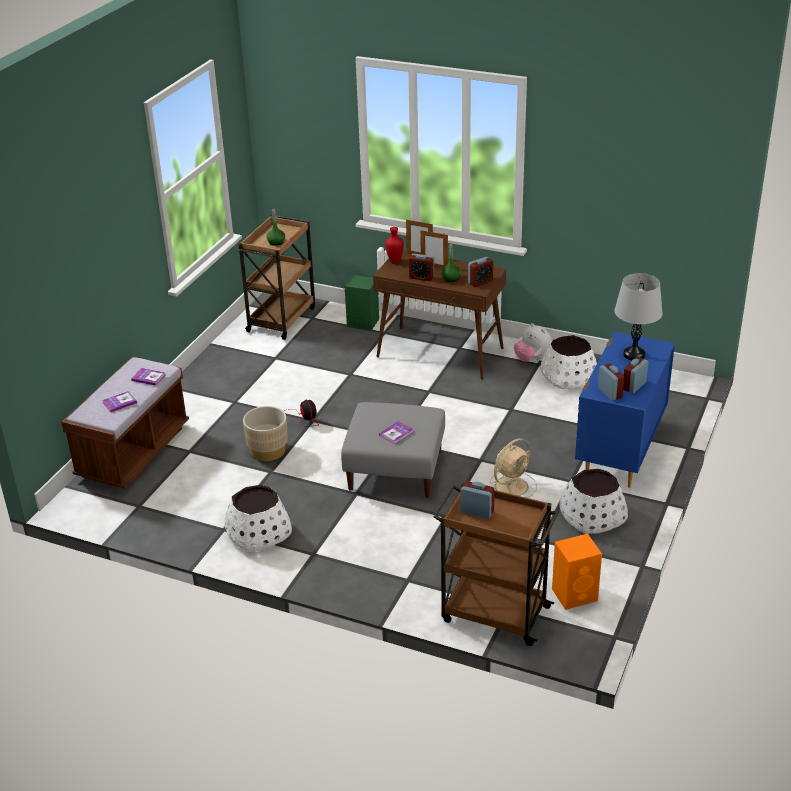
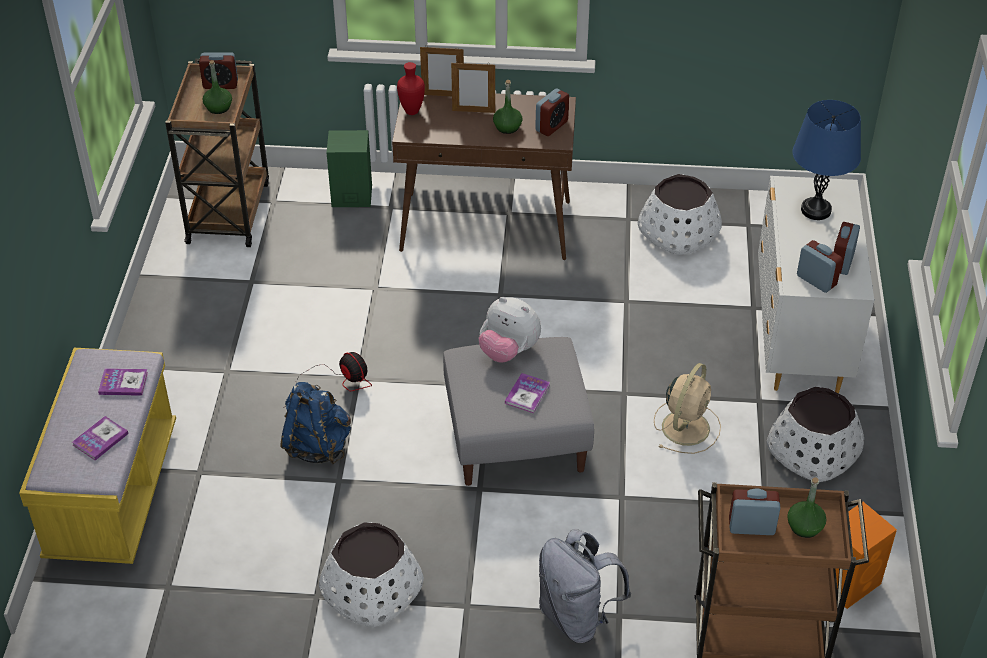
camera: 20 degrees left, 10 degrees up
brown bench [61,357,189,489] -> yellow bench [19,348,176,564]
beige planter [243,406,288,461] -> blue backpack [280,382,351,464]
alarm clock [409,254,434,281] -> alarm clock moved to [199,52,238,89]
plush toy [514,323,552,362] -> plush toy moved to [479,297,541,363]
blue dresser [575,332,675,488] -> white dresser [758,176,874,393]
grey table lamp [614,273,663,360] -> blue table lamp [793,100,861,220]
none -> grey backpack [539,529,631,643]
none -> green bottle [787,477,827,538]

